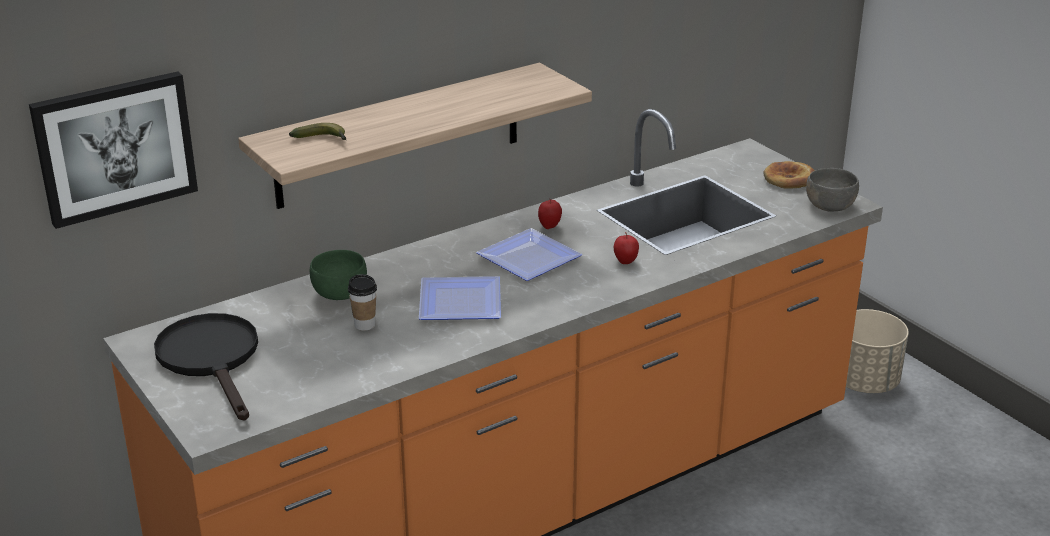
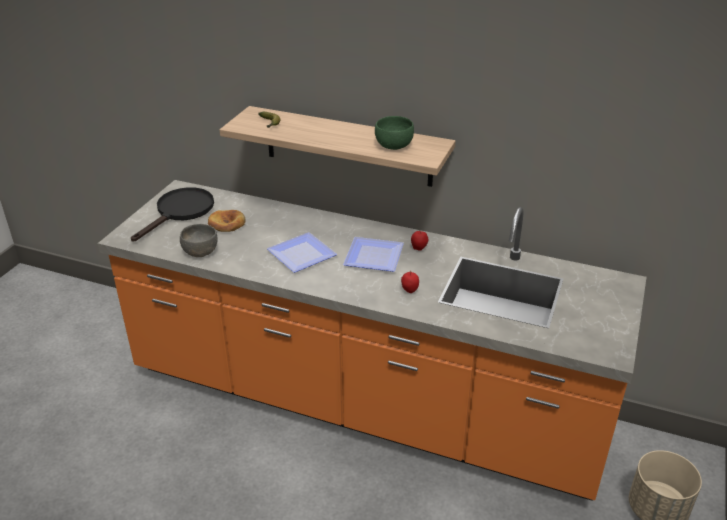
camera: 55 degrees right, 5 degrees up
picture [29,71,198,229] -> none
green bowl [310,250,367,300] -> green bowl moved to [375,116,414,150]
cup [348,274,377,331] -> none
bread [763,161,815,189] -> bread moved to [208,210,246,232]
grey bowl [806,168,859,212] -> grey bowl moved to [180,224,218,257]

